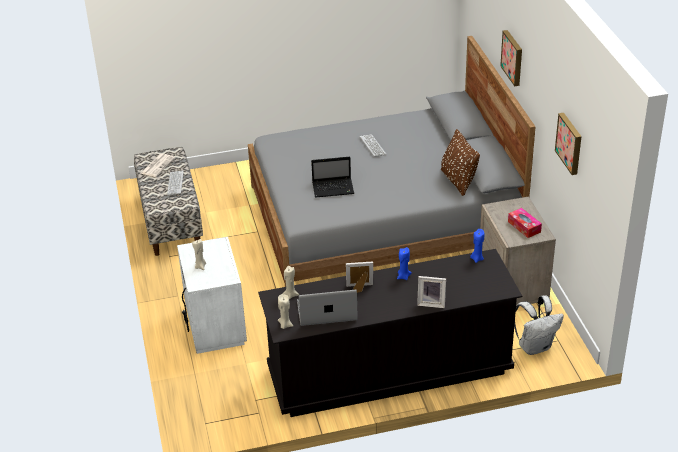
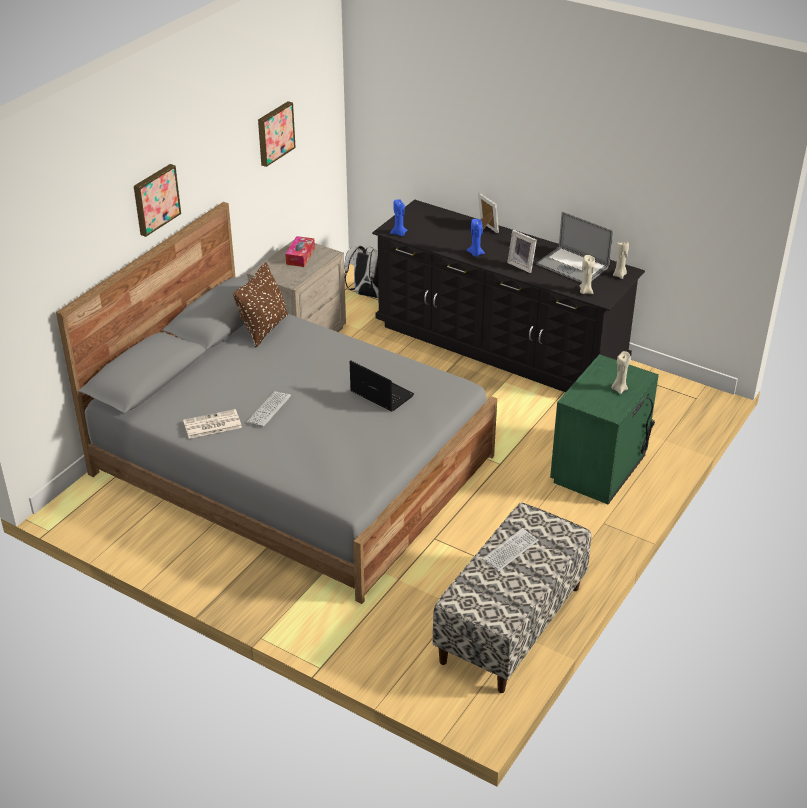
camera: 135 degrees left, 0 degrees up
newspaper [141,153,175,177] -> newspaper moved to [183,409,242,439]
white nightstand [177,237,247,354] -> green nightstand [550,354,659,505]

